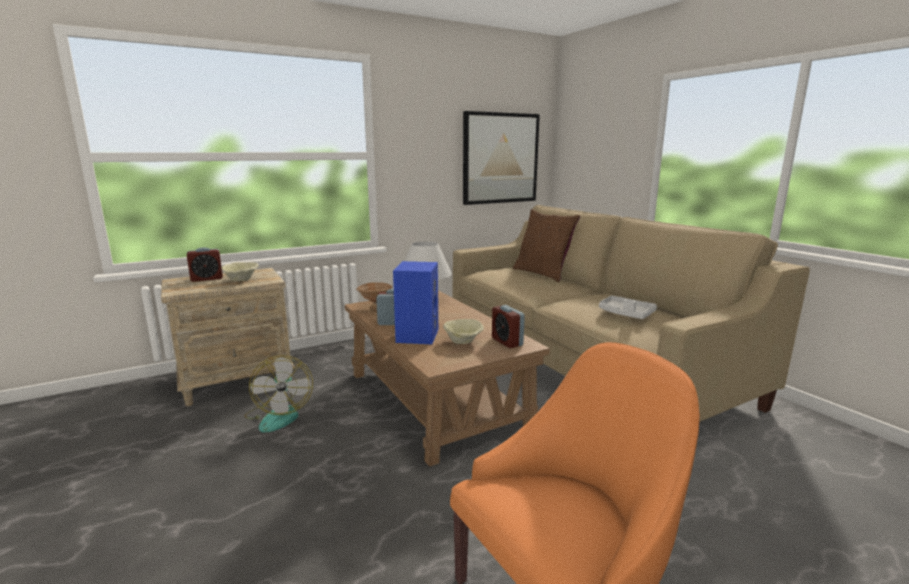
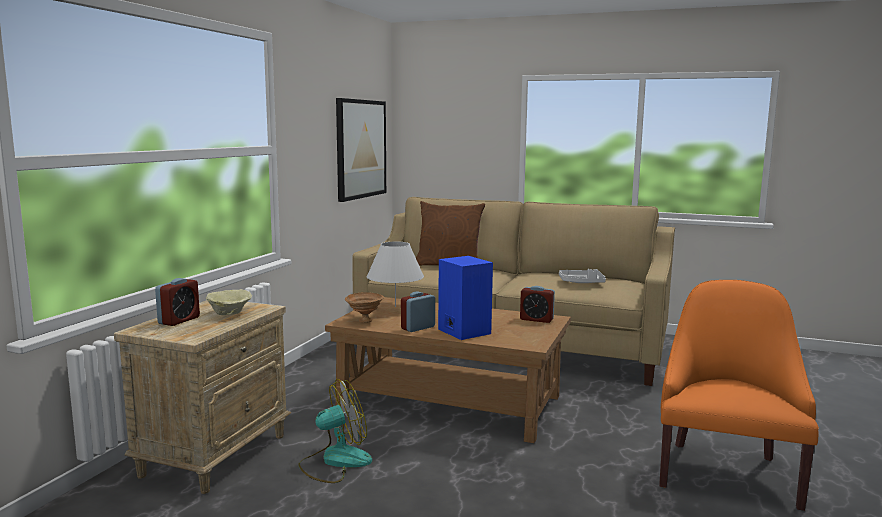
camera: 40 degrees left, 5 degrees down
fan [245,355,313,433] -> fan turned 60 degrees counterclockwise [298,379,372,483]
beige bowl [443,319,484,344] -> none

